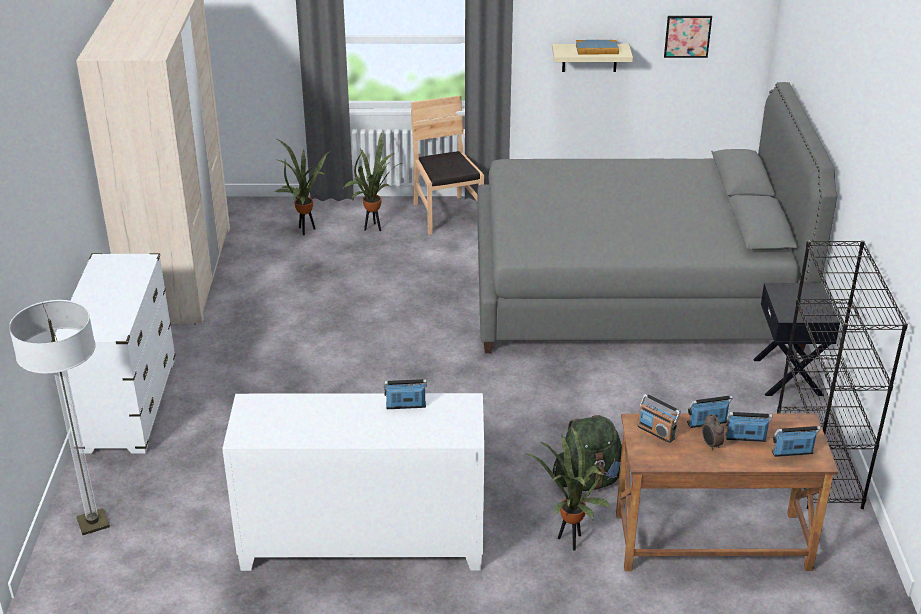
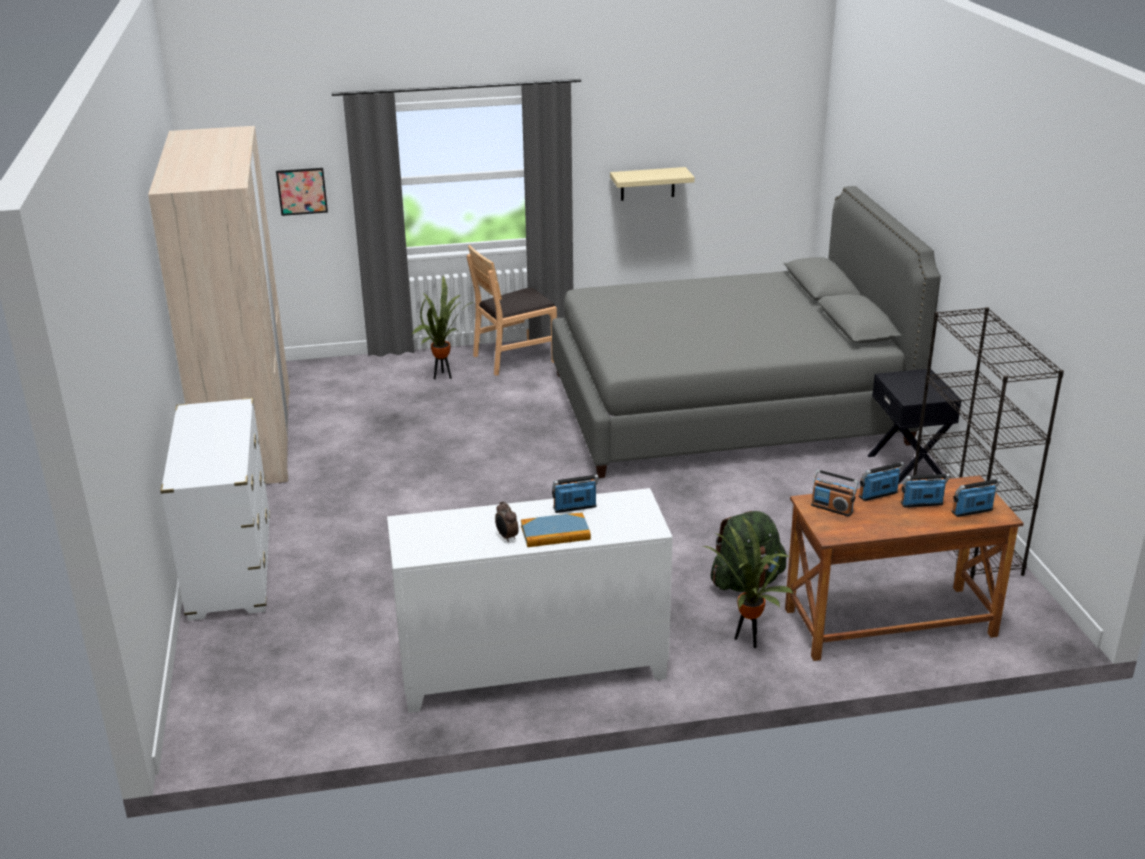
camera: 10 degrees left, 5 degrees down
floor lamp [9,300,110,535] -> none
potted plant [275,139,332,235] -> none
brown chair [411,95,484,235] -> brown chair turned 90 degrees counterclockwise [467,245,557,376]
book [576,40,619,55] -> book moved to [521,512,591,547]
picture [664,16,712,58] -> picture moved to [276,168,328,216]
alarm clock [702,414,724,451] -> alarm clock moved to [495,501,519,542]

